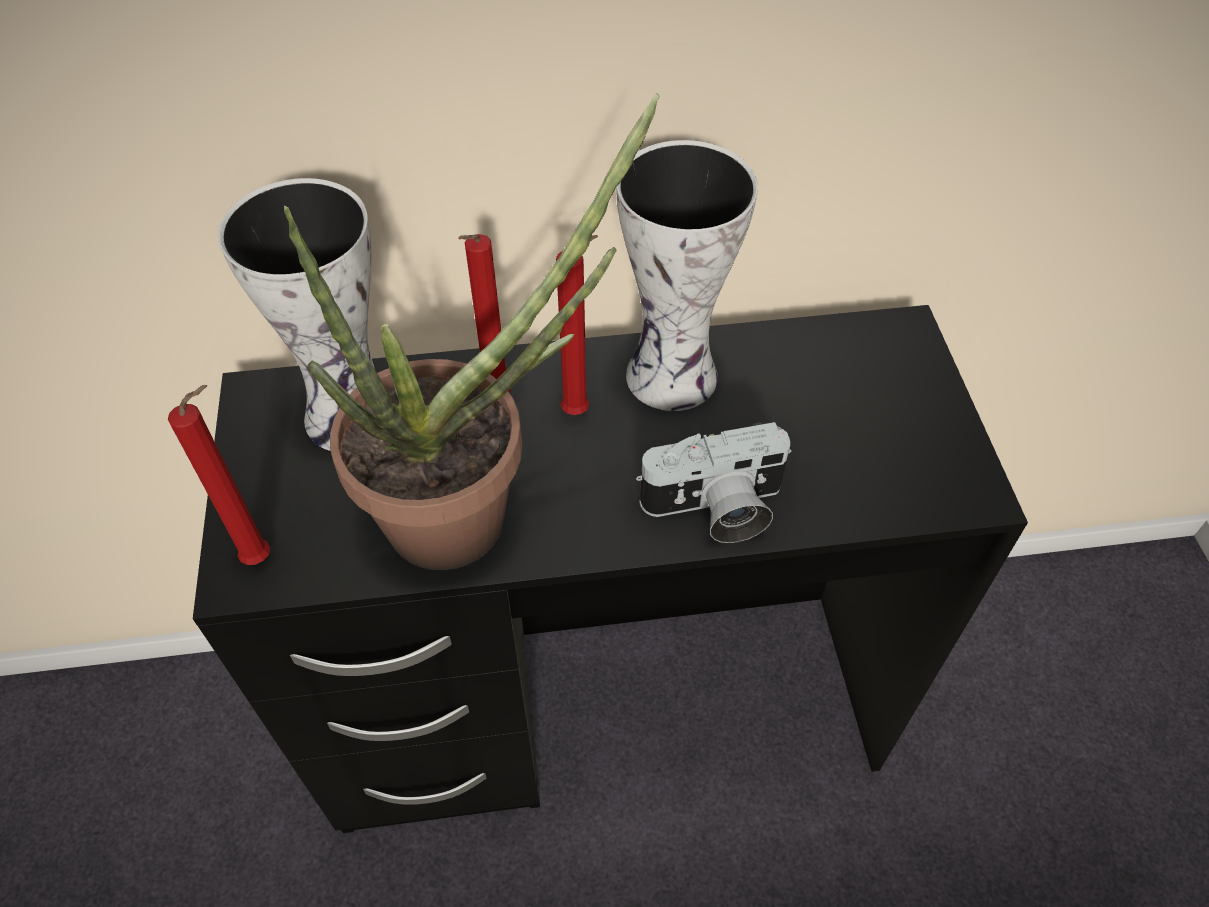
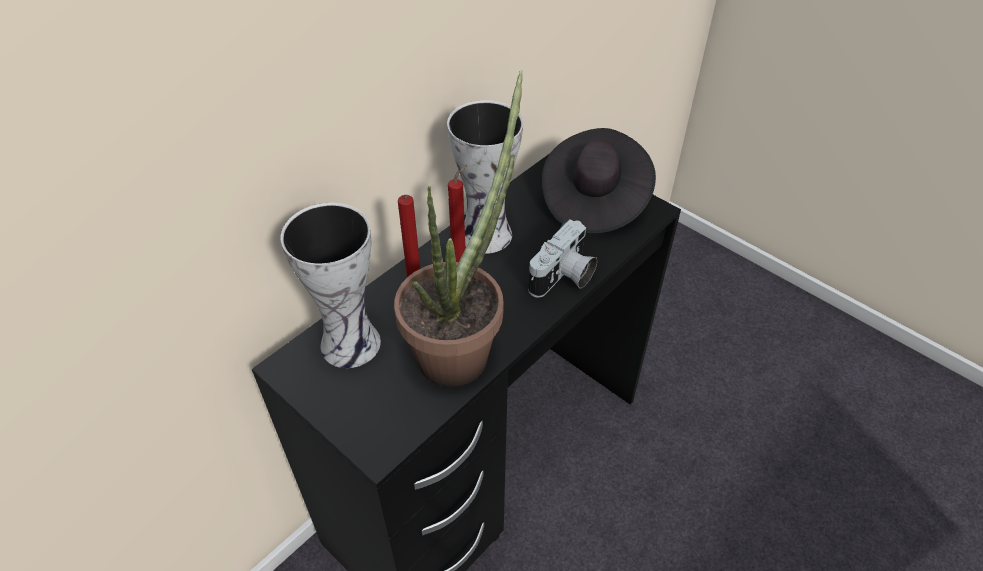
camera: 40 degrees left, 5 degrees down
red candle [168,385,270,565] -> none
none -> black hat [542,128,656,234]

